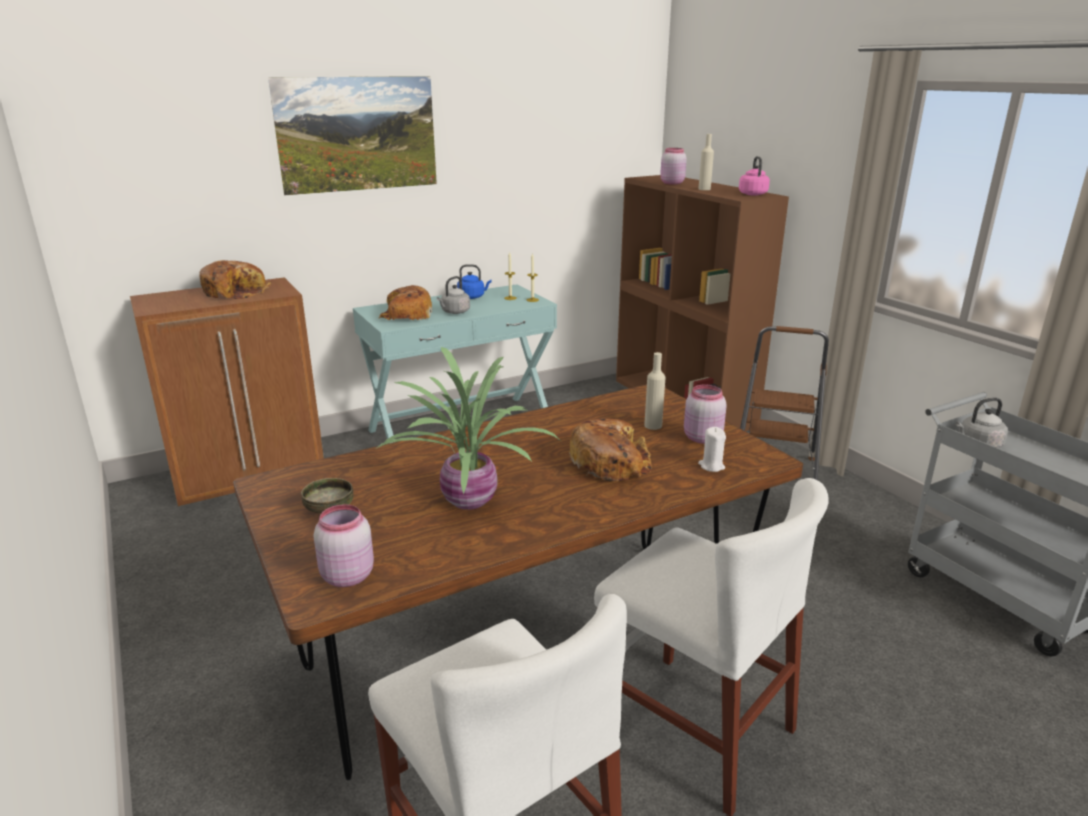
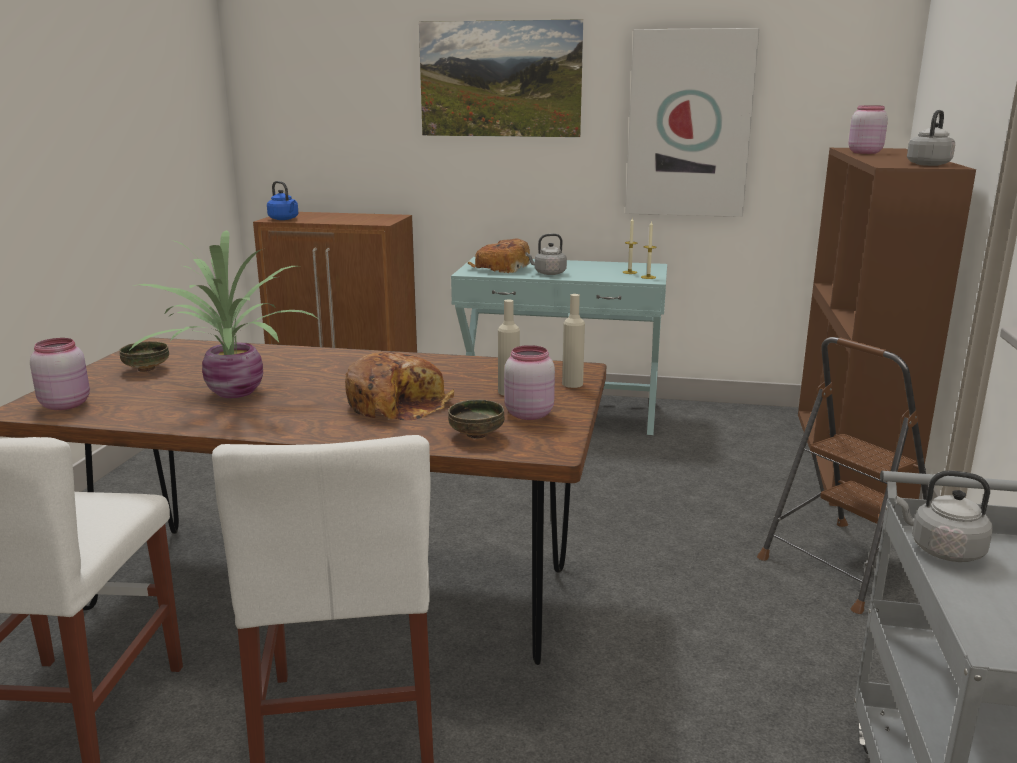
camera: 40 degrees right, 5 degrees down
bread [199,260,271,299] -> none
blue kettle [457,264,492,299] -> blue kettle moved to [267,181,298,220]
beige bottle [698,134,714,190] -> beige bottle moved to [562,294,585,388]
white candle [698,427,726,472] -> bowl [448,400,505,439]
pink kettle [739,156,770,195] -> grey kettle [907,110,955,166]
none -> picture [625,28,759,217]

